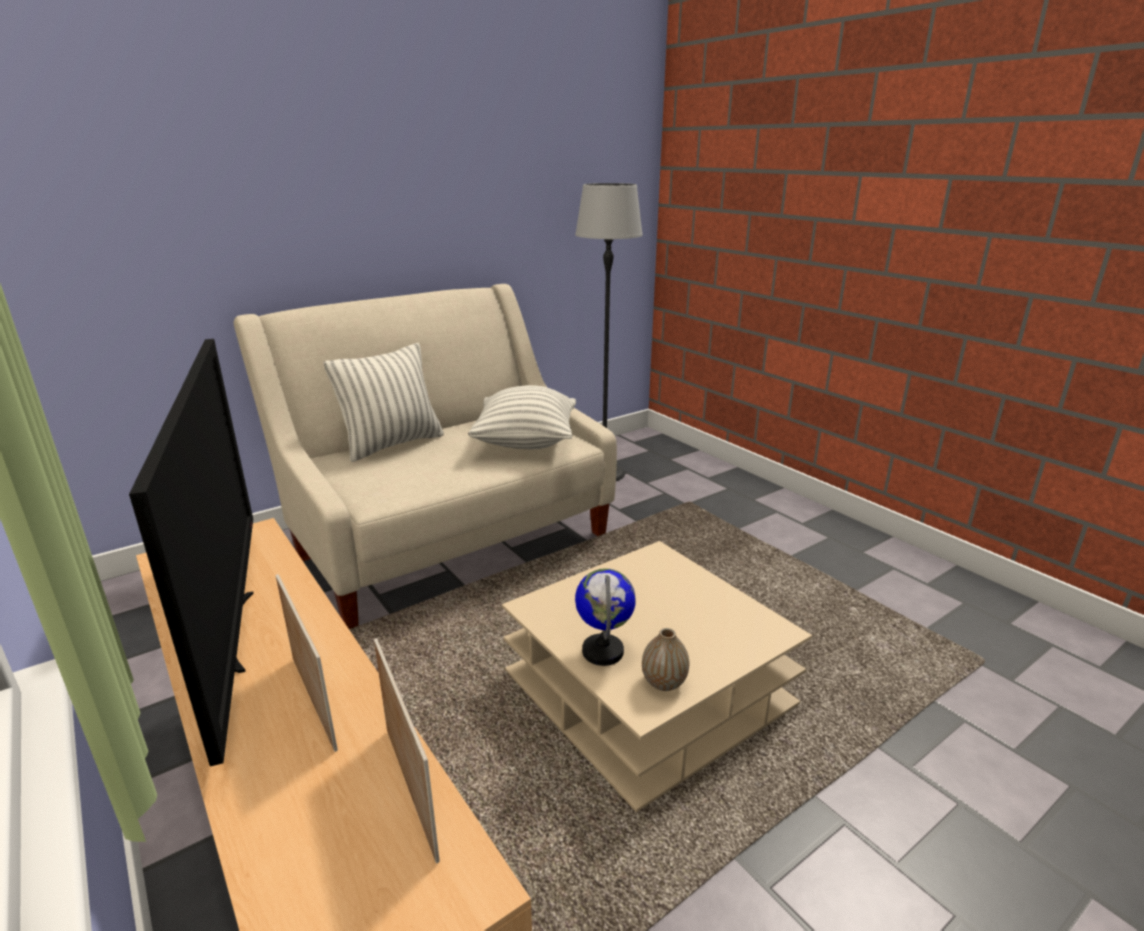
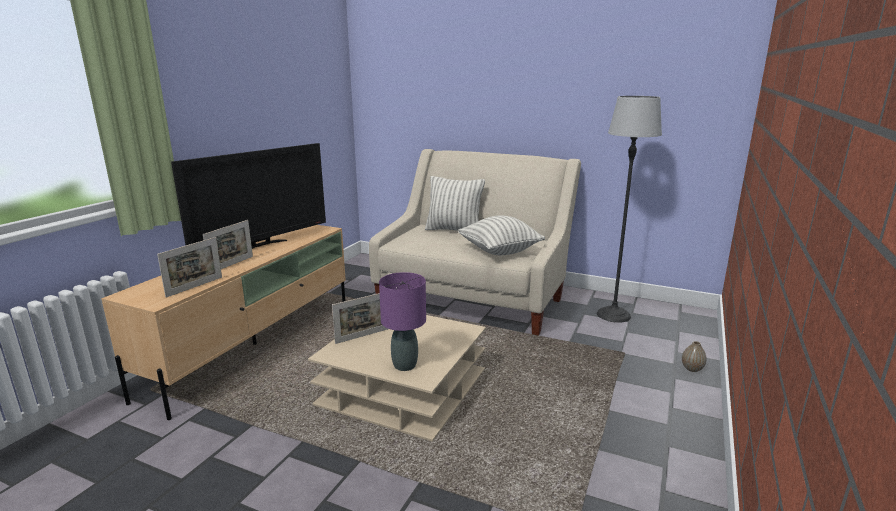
camera: 60 degrees right, 5 degrees down
globe [575,568,636,666] -> picture frame [332,293,388,344]
vase [642,628,689,691] -> vase moved to [682,341,707,372]
none -> purple table lamp [379,272,426,371]

